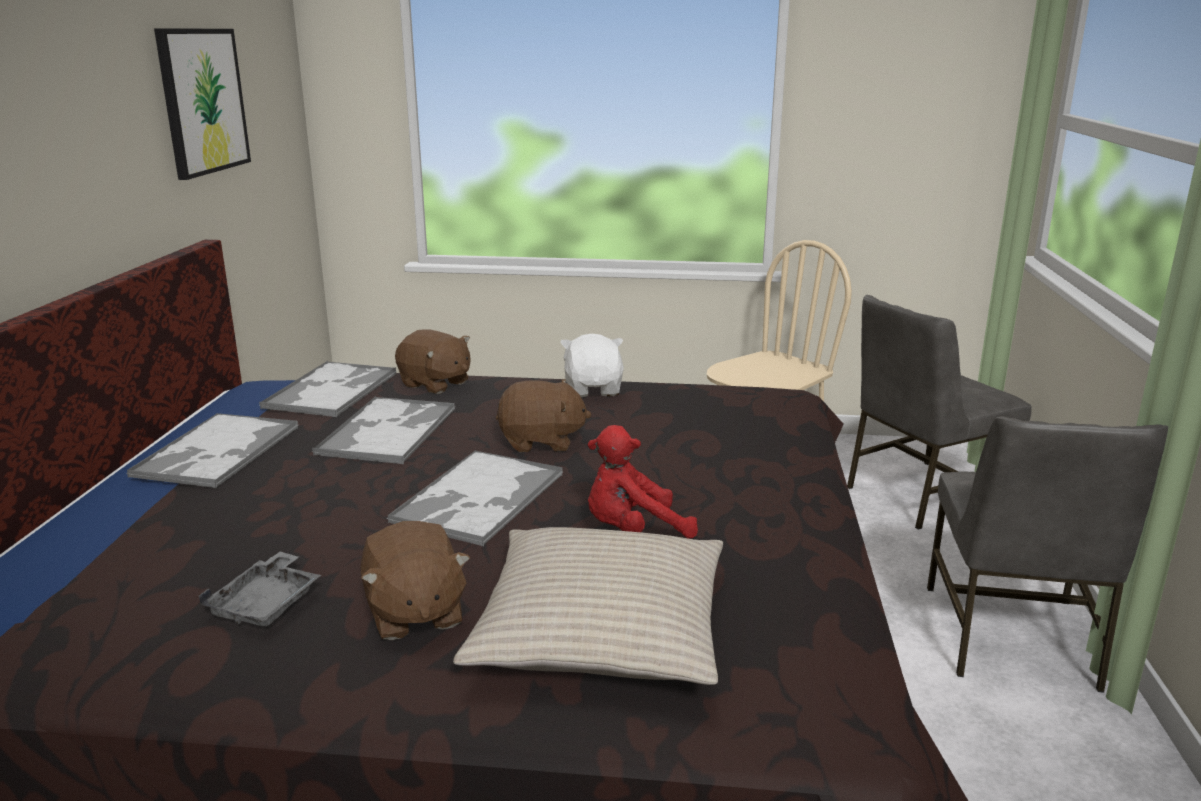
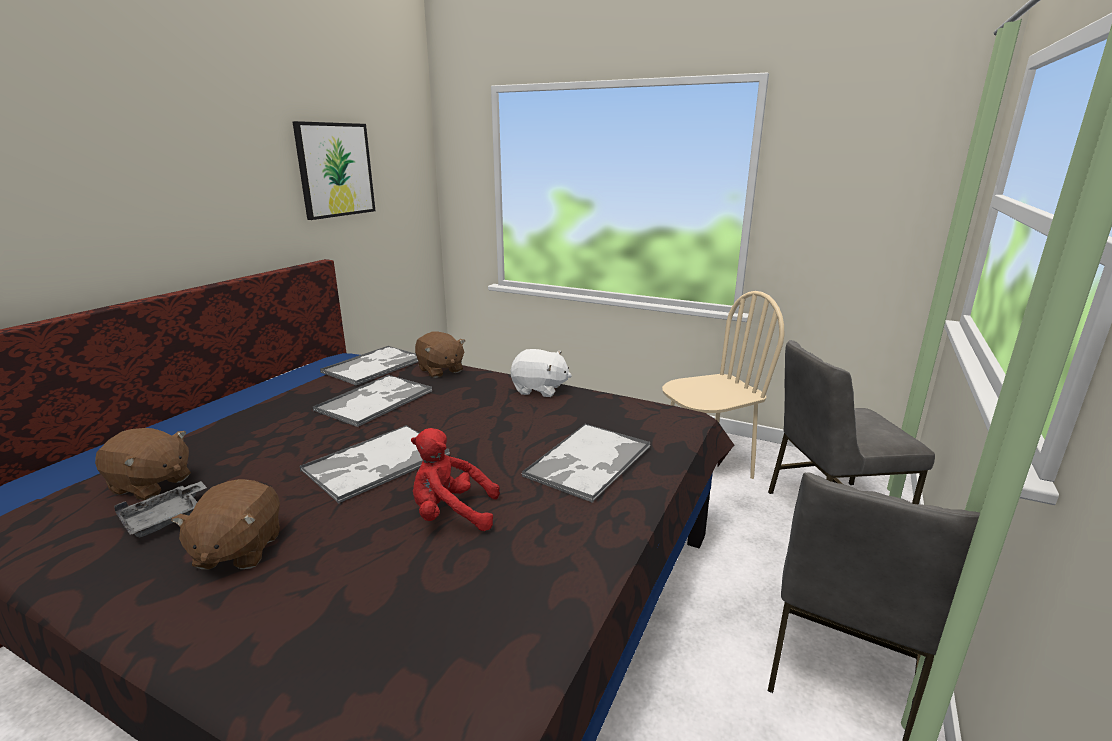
camera: 20 degrees right, 0 degrees up
tray [126,413,298,488] -> tray moved to [521,423,651,503]
beige pillow [453,527,723,685] -> none
brown plush toy [496,379,591,452] -> brown plush toy moved to [95,428,191,500]
white plush toy [560,334,624,397] -> white plush toy turned 90 degrees clockwise [511,349,572,397]

